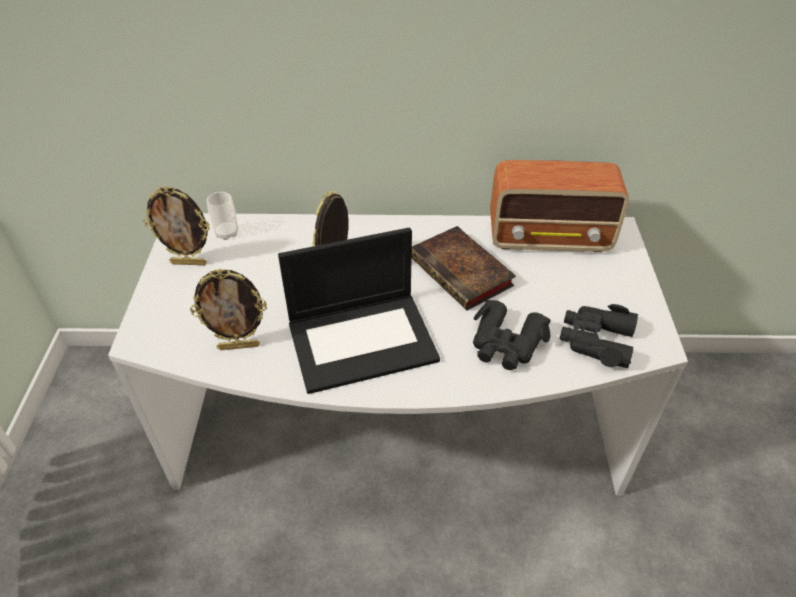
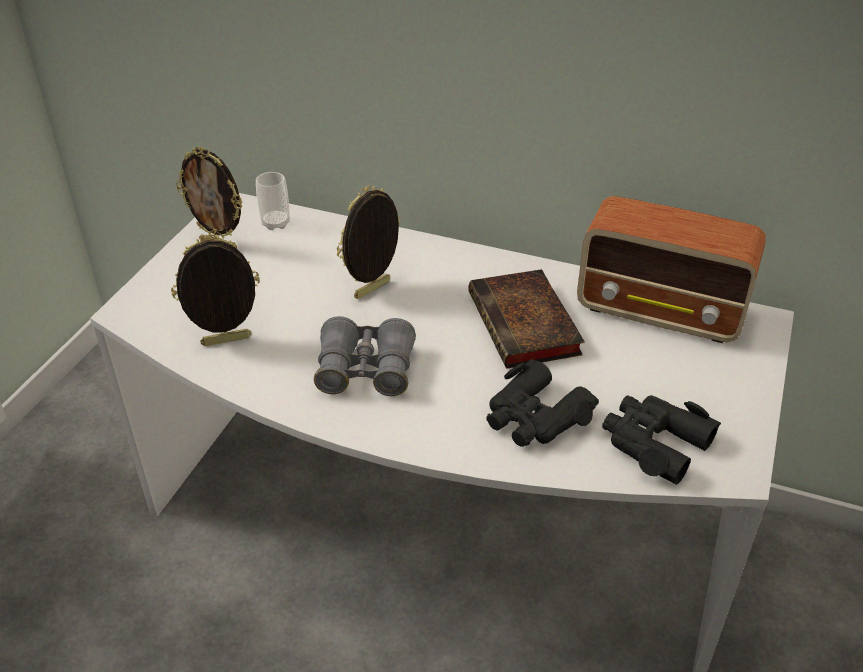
camera: 20 degrees right, 5 degrees down
picture frame [190,269,267,350] -> picture frame turned 150 degrees clockwise [171,234,260,346]
laptop [278,227,440,394] -> grey binoculars [314,316,416,396]

